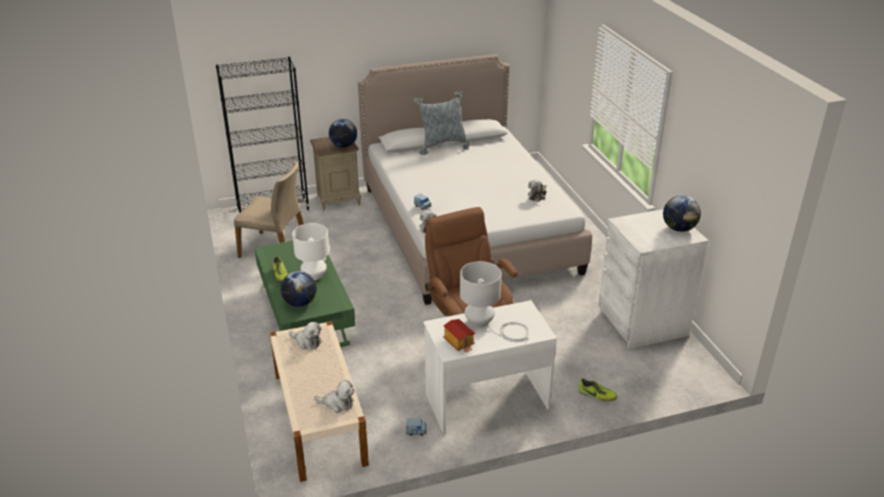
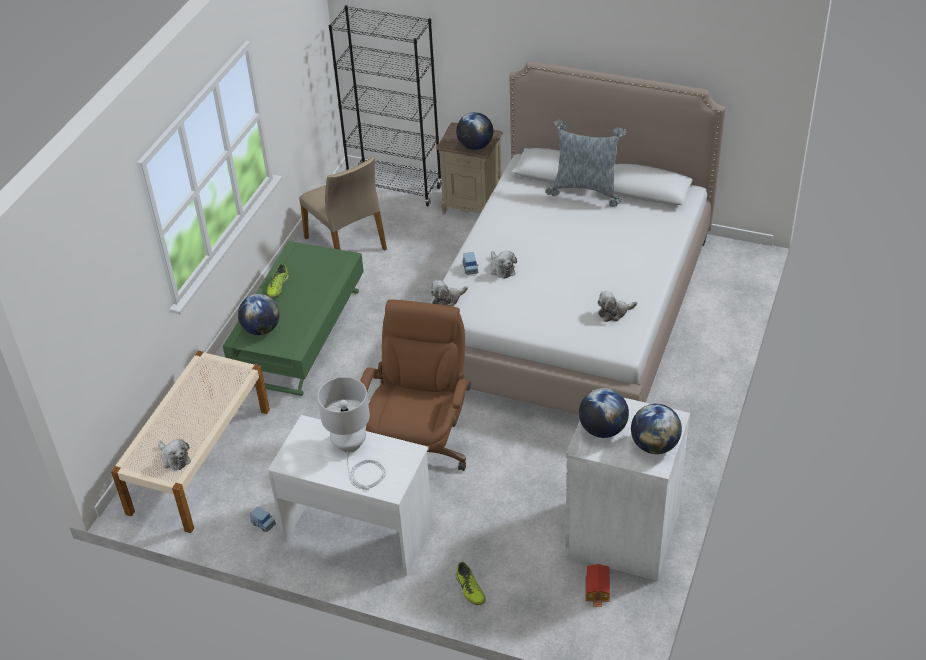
camera: 40 degrees right, 10 degrees up
plush toy [289,322,322,349] -> plush toy moved to [491,251,517,279]
white table lamp [292,223,329,280] -> none
toy house [443,319,475,353] -> toy house moved to [585,564,610,607]
none -> globe [579,388,629,438]

